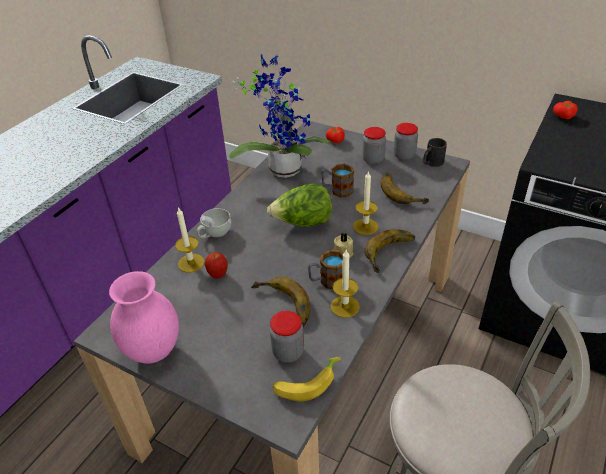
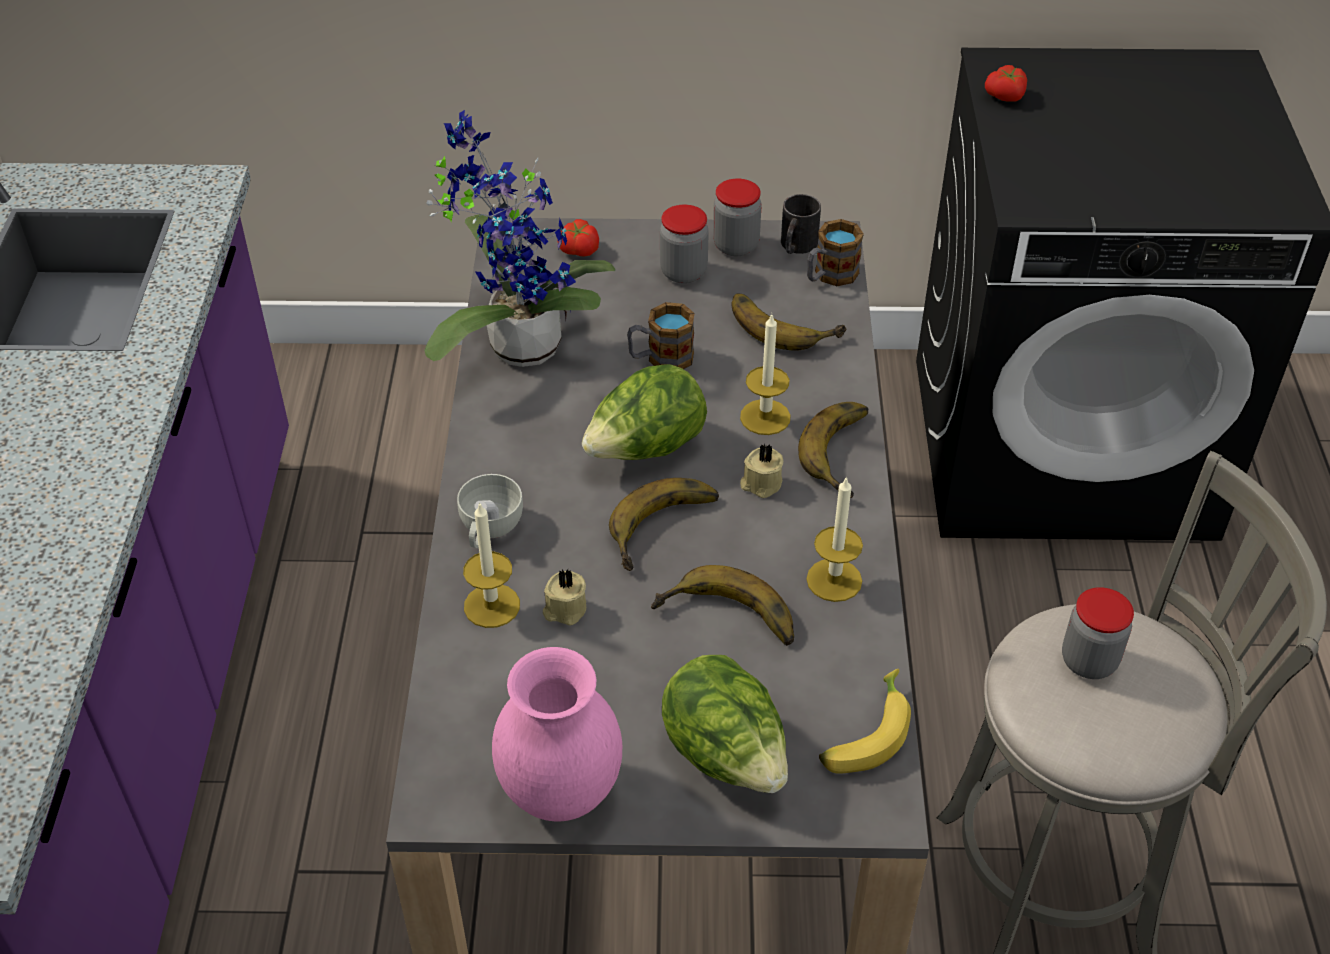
camera: 30 degrees left, 5 degrees up
apple [204,252,228,279] -> beige candle [543,569,586,626]
jar [270,311,304,362] -> jar moved to [1062,587,1134,679]
mug [308,250,343,289] -> mug moved to [807,219,864,286]
none -> banana [609,478,719,571]
none -> lettuce [662,655,788,793]

